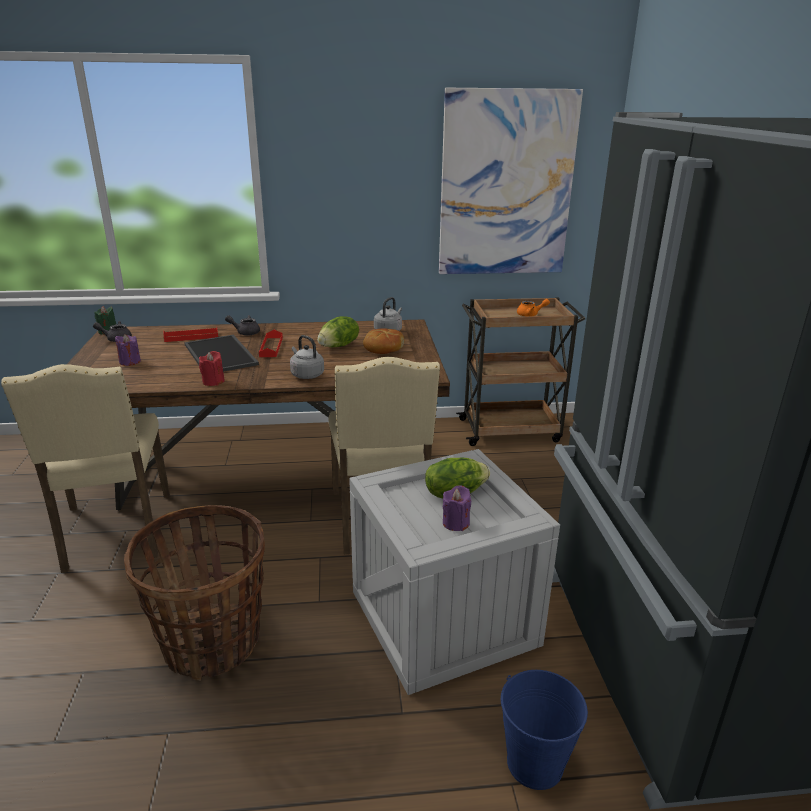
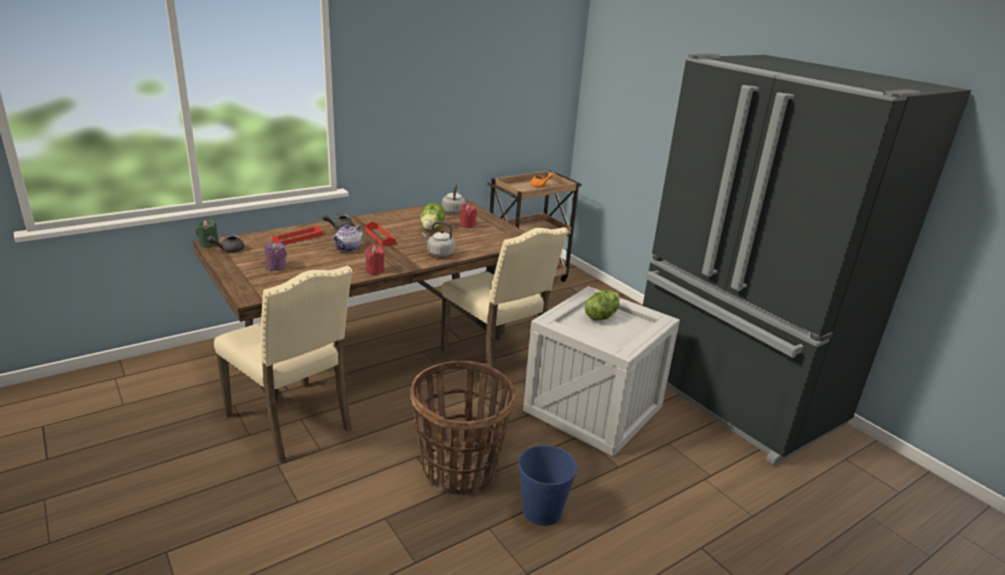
camera: 30 degrees left, 0 degrees up
tray [184,335,259,372] -> teapot [332,224,363,252]
bread [363,328,404,354] -> red candle [460,203,477,228]
picture [439,88,583,274] -> none
purple candle [443,485,471,531] -> none
blue bucket [501,670,588,790] -> blue bucket moved to [518,445,578,526]

